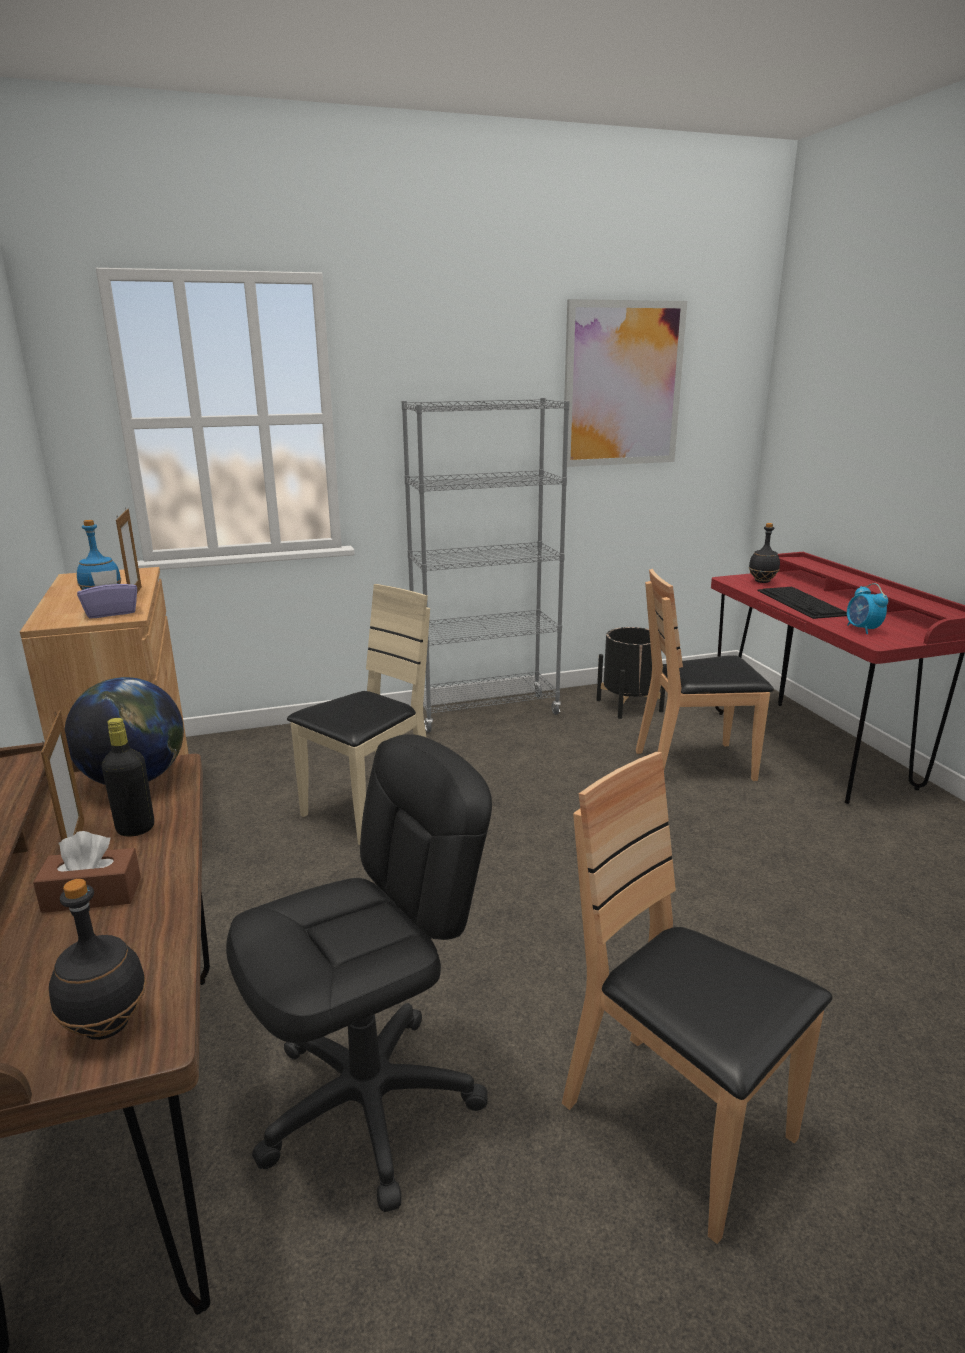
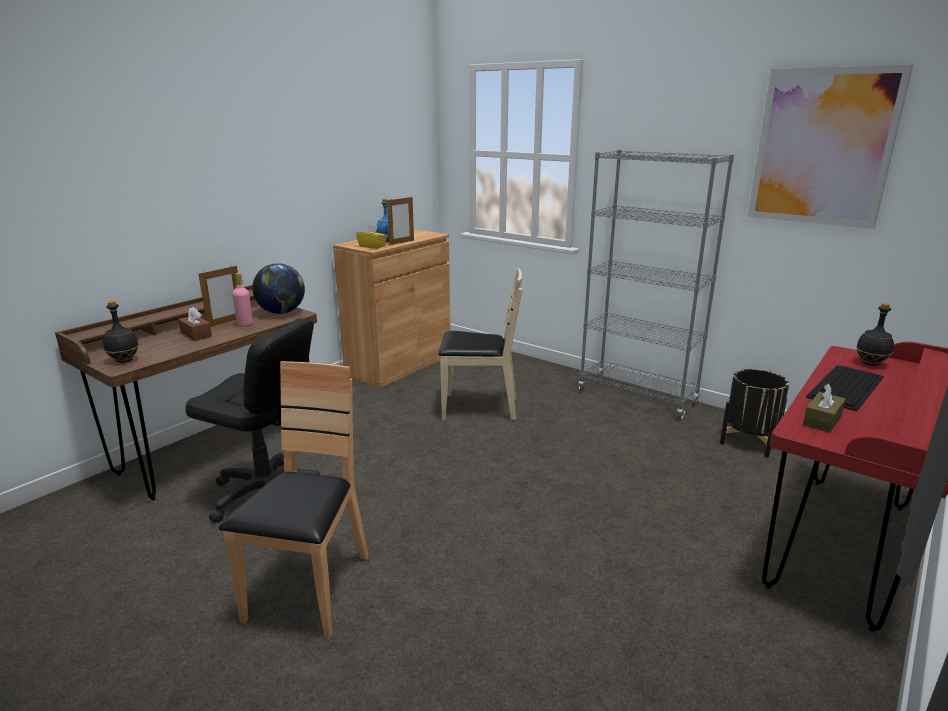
camera: 55 degrees right, 0 degrees up
purple tissue box [77,570,137,619] -> yellow tissue box [356,225,387,249]
black bottle [102,718,154,837] -> pink bottle [232,273,253,327]
brown chair [636,569,774,781] -> none
alarm clock [847,583,888,634] -> brown tissue box [803,384,846,433]

